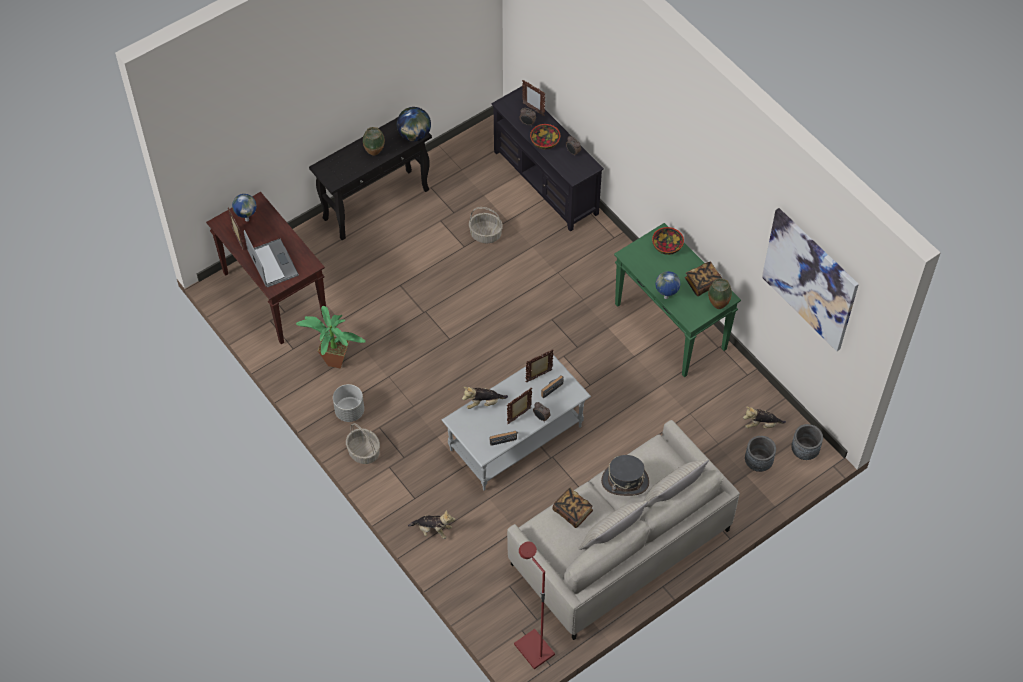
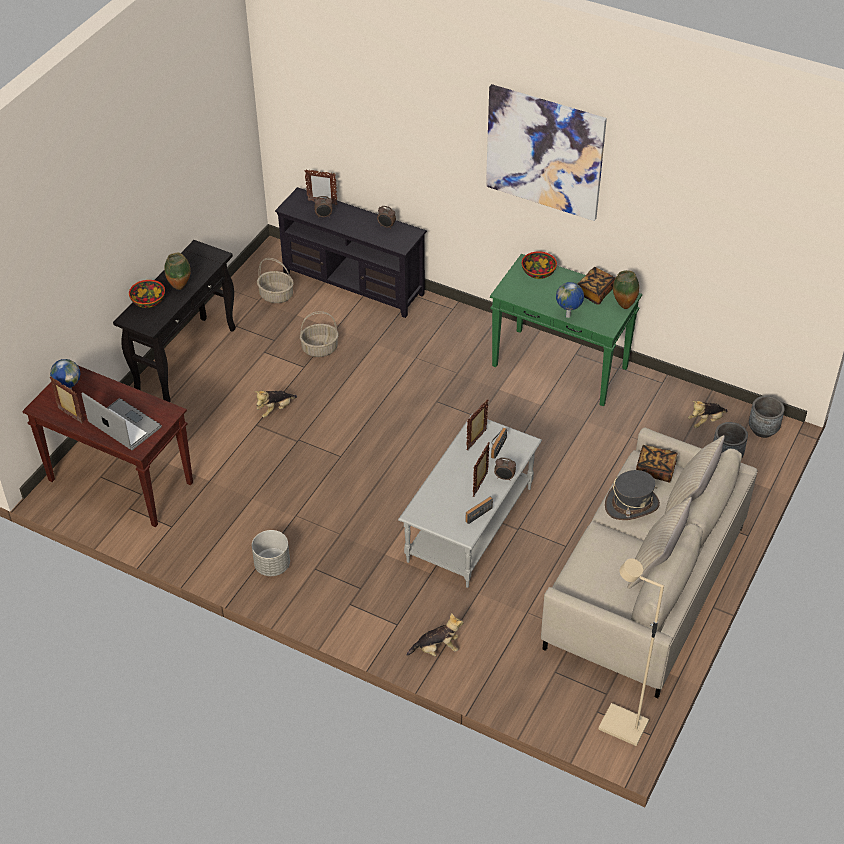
camera: 25 degrees left, 10 degrees down
potted plant [296,306,366,369] -> none
basket [346,423,380,464] -> basket moved to [257,258,294,303]
globe [397,107,431,141] -> none
plush toy [462,386,508,409] -> plush toy moved to [255,391,297,418]
red floor lamp [514,541,555,669] -> beige floor lamp [599,558,664,746]
bowl [530,124,560,150] -> bowl moved to [129,280,165,308]
book [552,488,593,528] -> book moved to [636,445,677,483]
picture [762,208,859,351] -> picture moved to [486,84,607,221]

